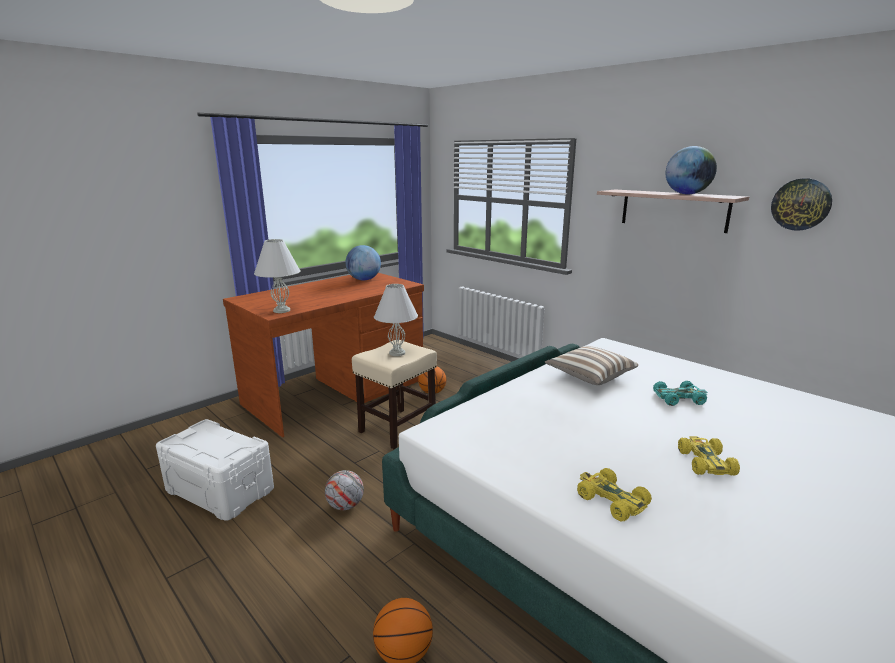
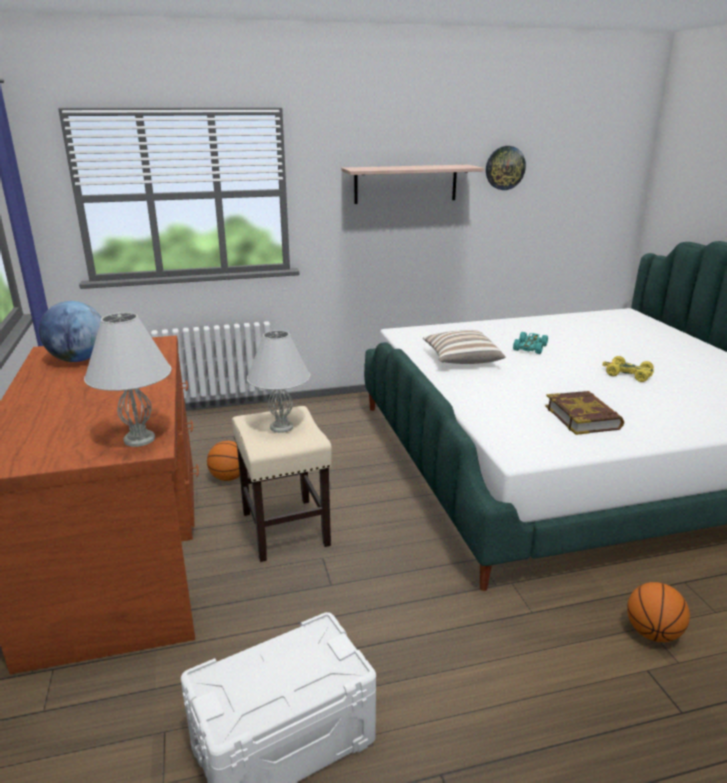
camera: 60 degrees left, 5 degrees up
football [325,470,364,510] -> none
yellow toy car [577,468,652,522] -> none
globe [666,146,717,194] -> none
none -> book [545,391,624,435]

